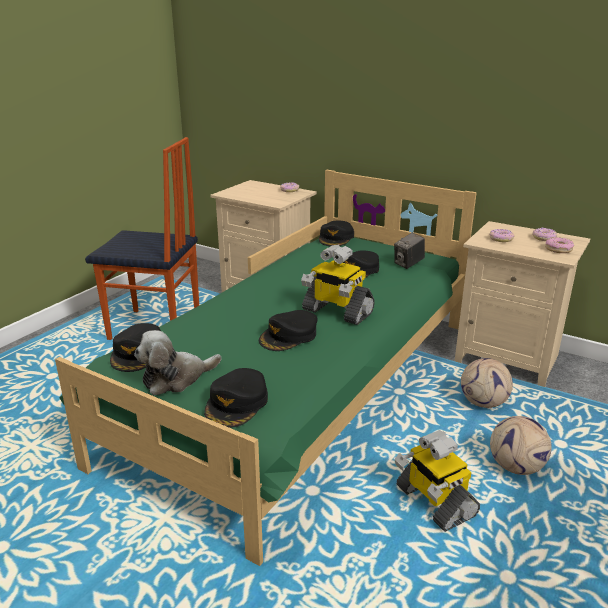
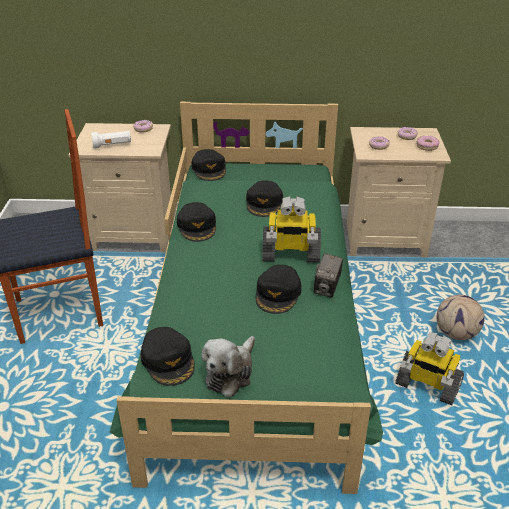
camera: 30 degrees left, 10 degrees up
black cap [204,368,268,428] -> black cap moved to [177,202,216,242]
camera [394,233,425,269] -> camera moved to [314,253,343,298]
football [461,358,513,408] -> none
none -> white flashlight [91,131,131,149]

